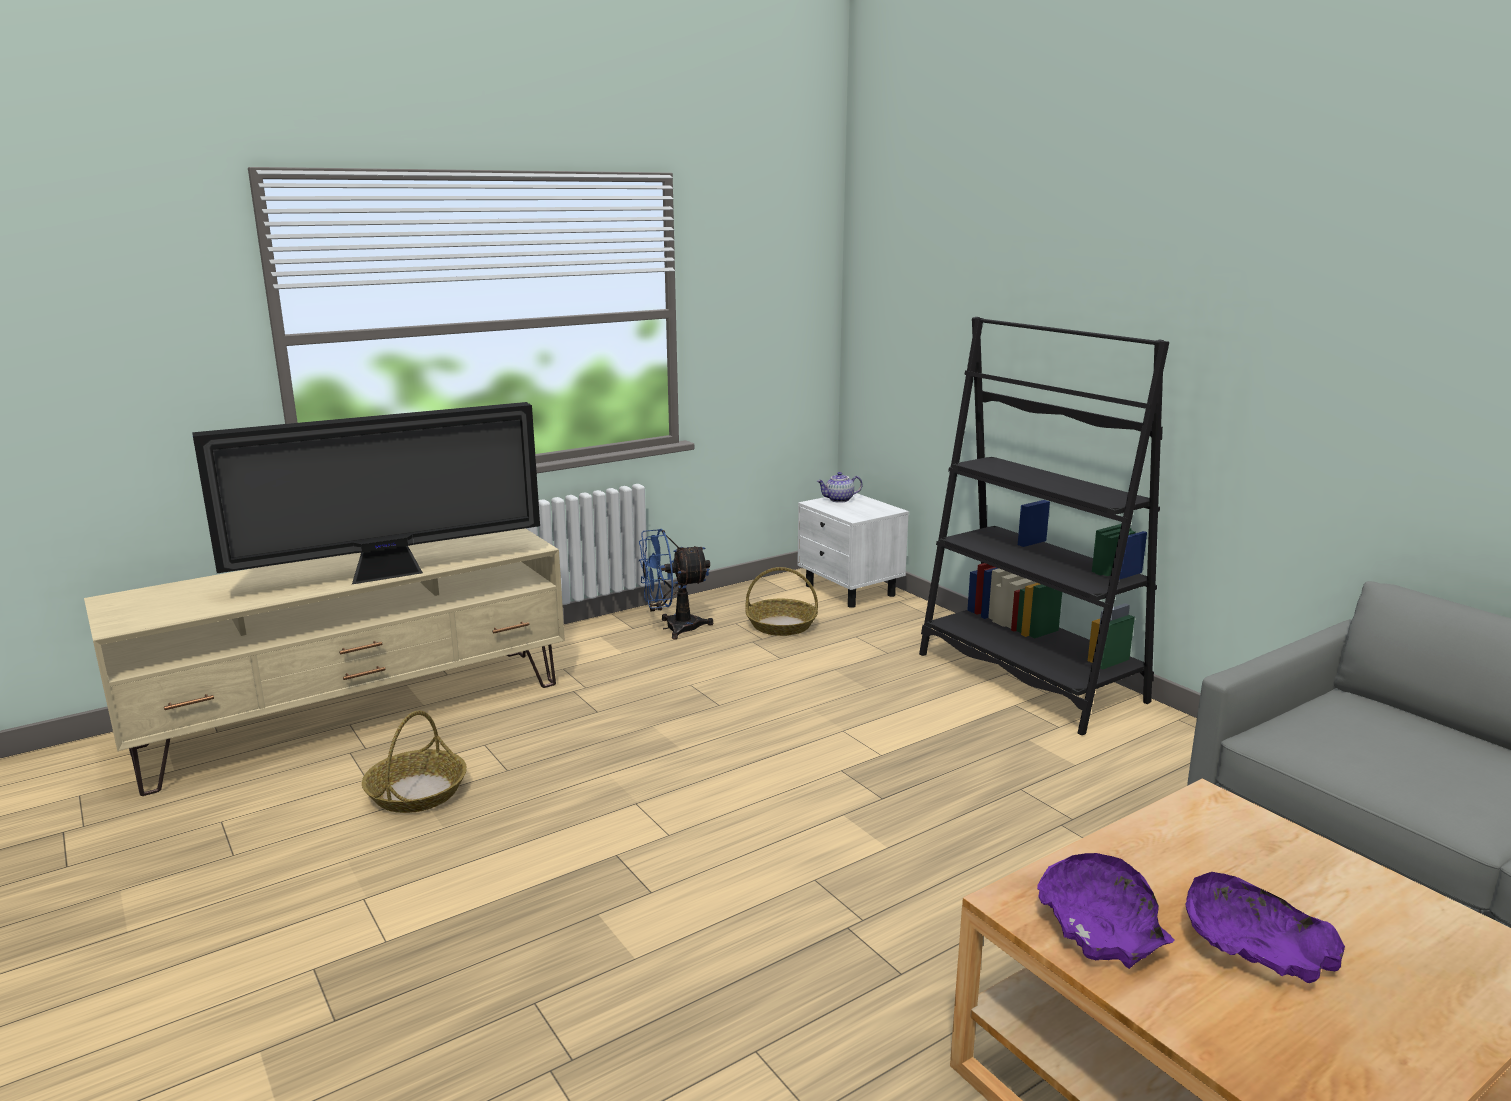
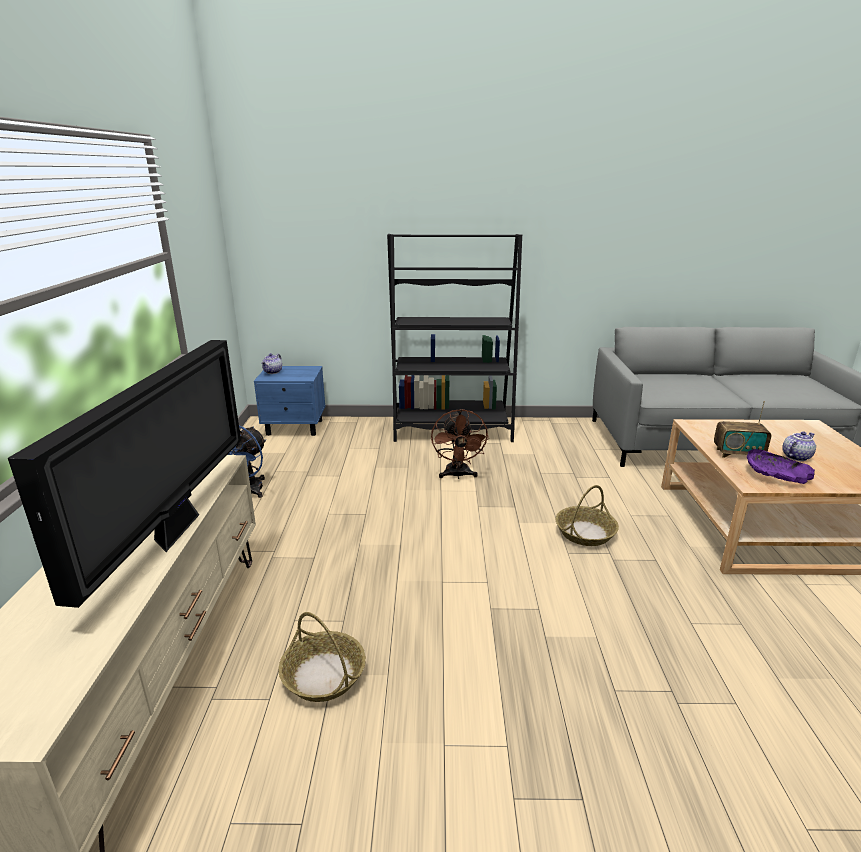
camera: 55 degrees left, 5 degrees up
basket [745,567,818,636] -> basket moved to [556,485,619,546]
white nightstand [797,493,909,608] -> blue nightstand [254,366,325,436]
purple bowl [1185,872,1345,983] -> teapot [782,431,816,461]
none -> brown fan [431,409,489,479]
none -> radio [714,401,771,458]

